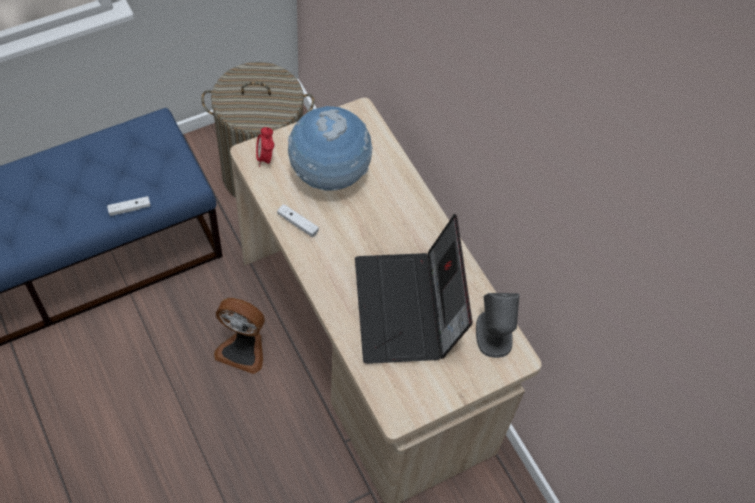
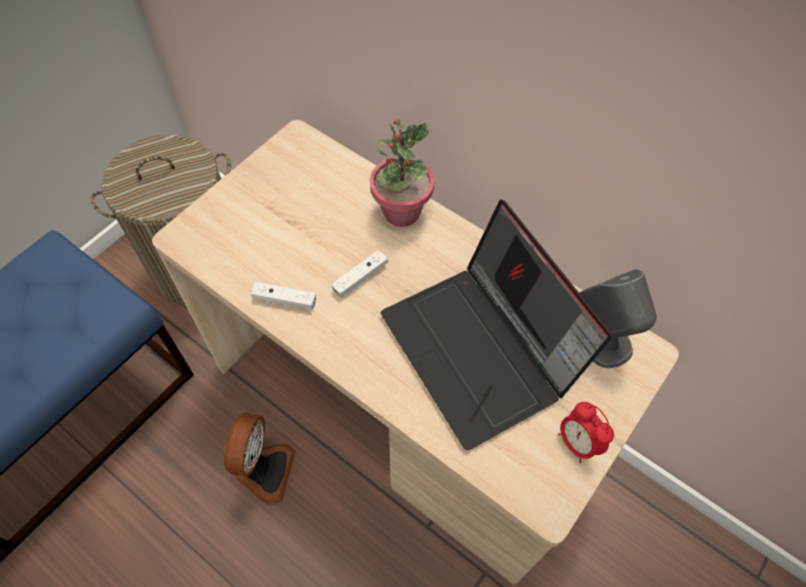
camera: 20 degrees left, 0 degrees up
white game controller [107,196,151,216] -> white game controller moved to [331,250,388,298]
fan [214,298,265,374] -> fan turned 75 degrees counterclockwise [224,412,296,505]
alarm clock [256,127,274,167] -> alarm clock moved to [558,402,614,463]
globe [288,106,373,191] -> none
none -> potted plant [370,118,434,227]

